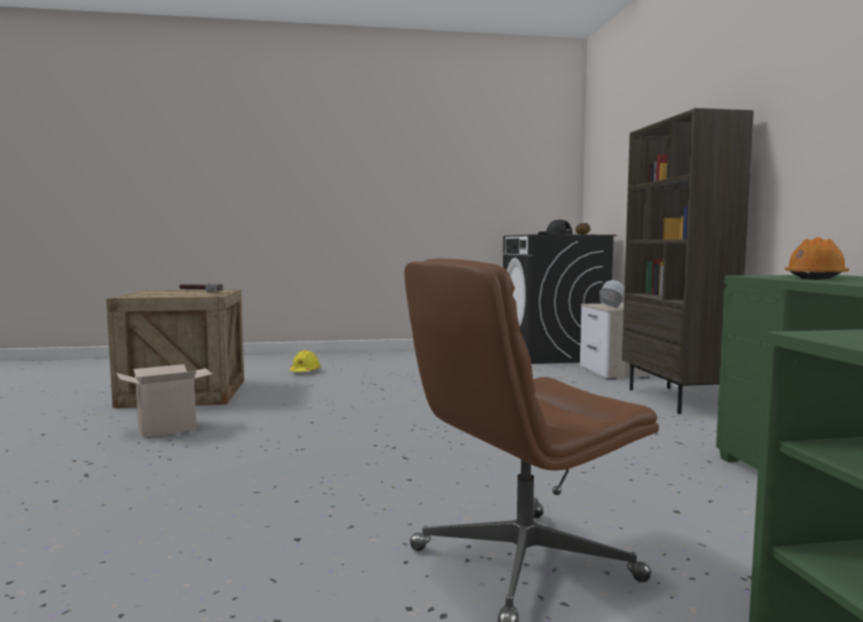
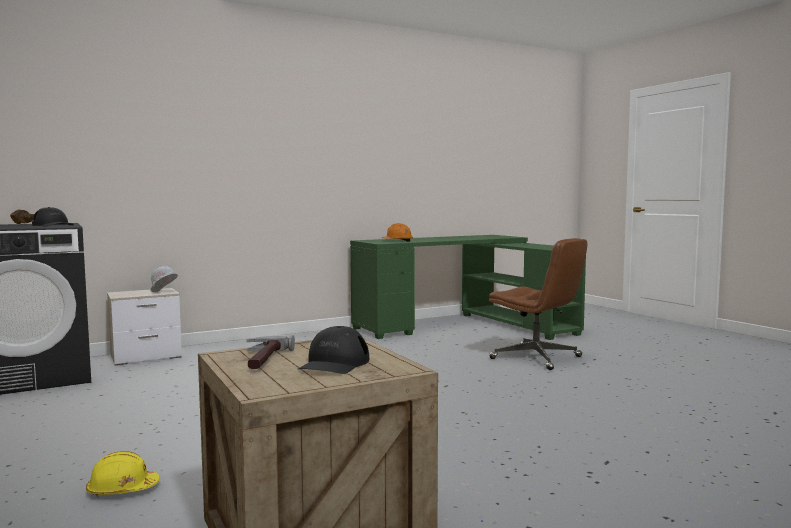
camera: 110 degrees left, 0 degrees up
cardboard box [116,364,212,438] -> none
brown bookcase [622,108,754,414] -> none
none -> black cap [298,326,369,374]

